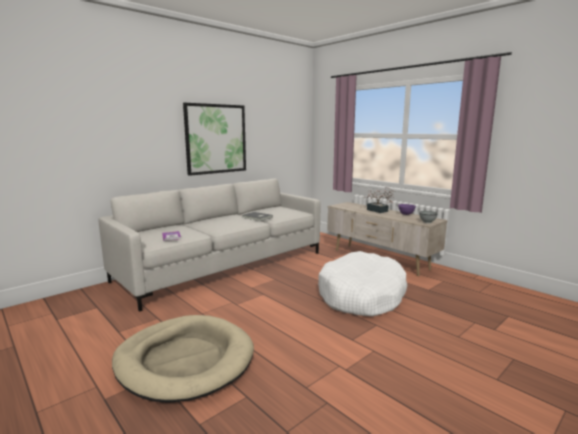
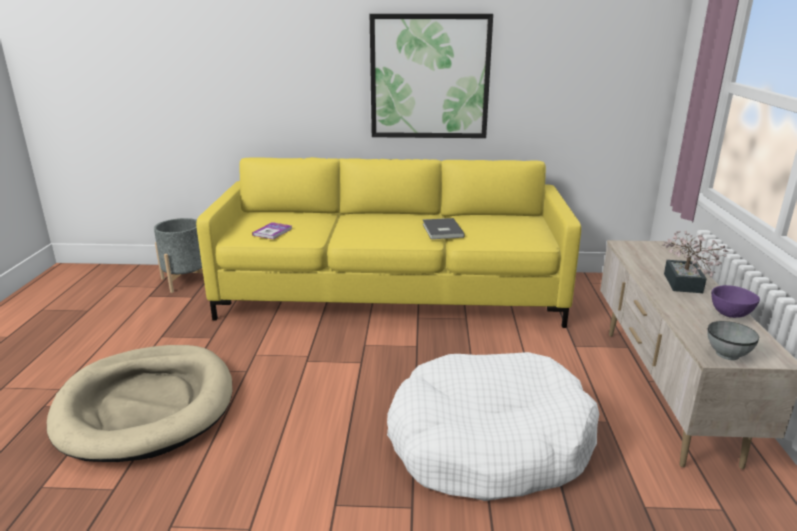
camera: 45 degrees right, 10 degrees up
grey sofa [99,178,320,312] -> yellow sofa [196,157,581,328]
none -> grey planter [154,218,203,293]

